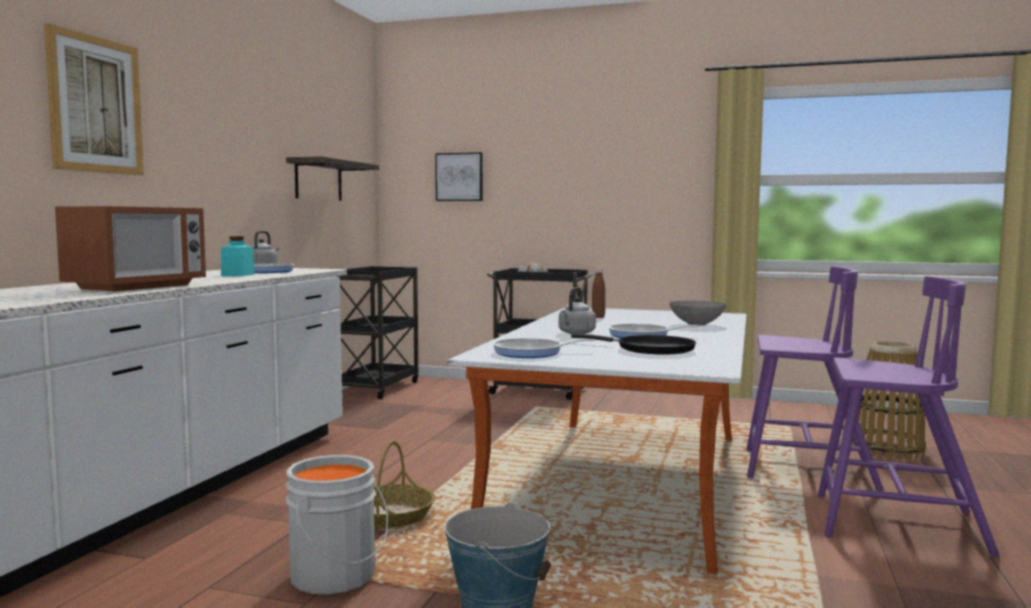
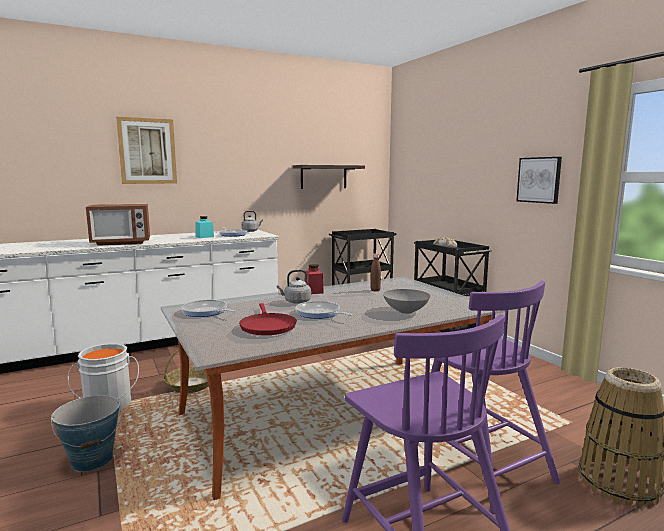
camera: 45 degrees right, 5 degrees up
picture [435,152,483,201] -> picture moved to [516,157,562,204]
black frying pan [571,334,696,355] -> red frying pan [239,303,297,335]
none -> red jar [305,264,324,294]

